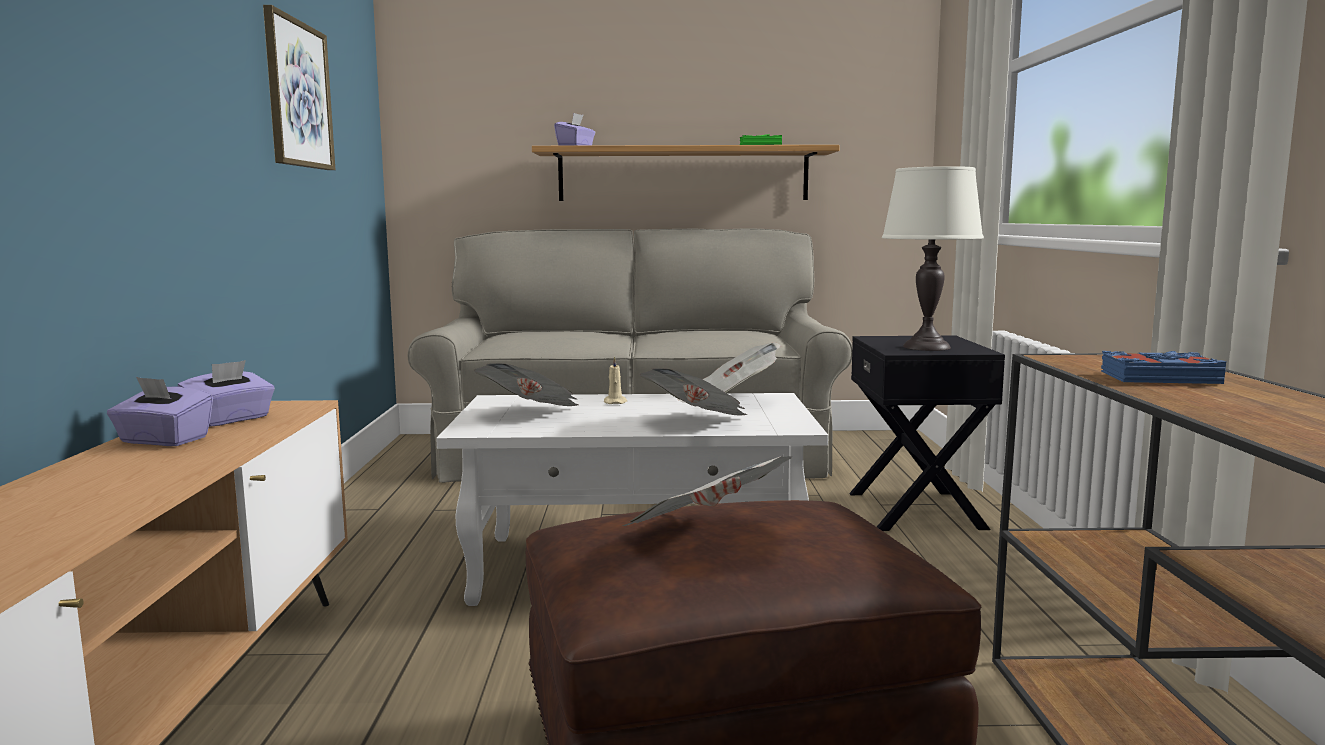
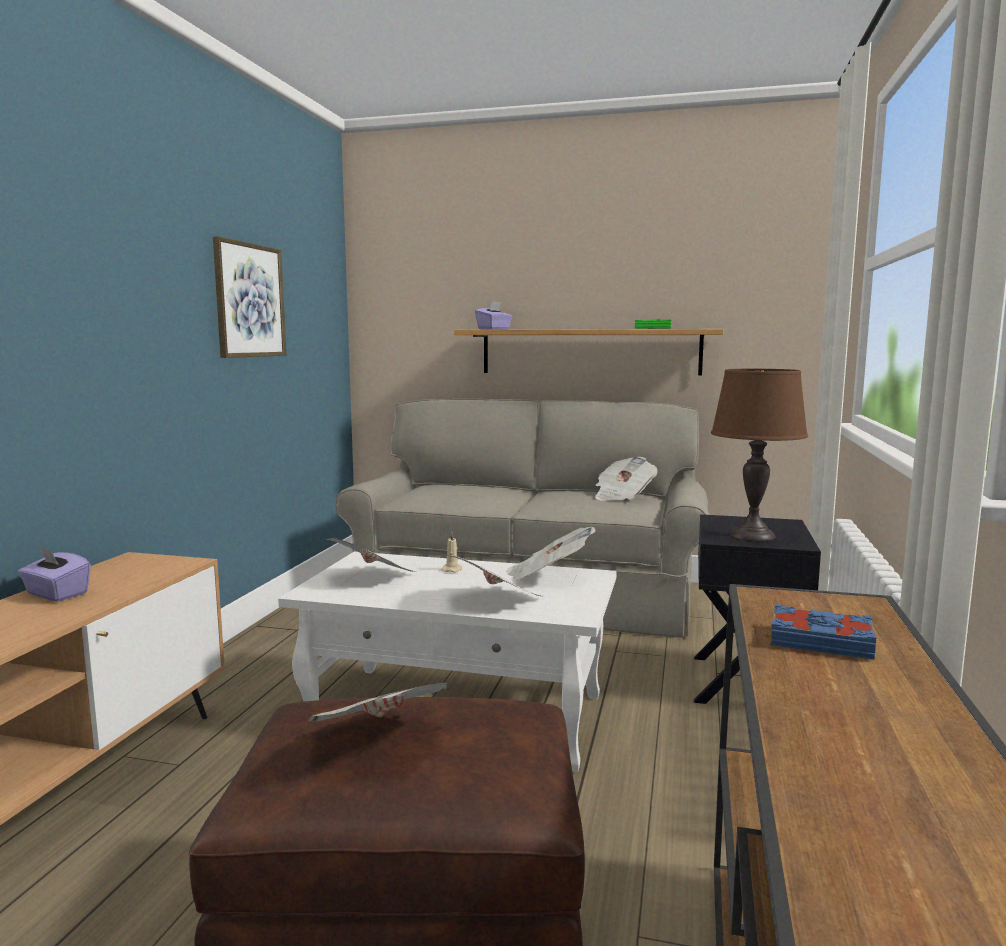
camera: 15 degrees right, 0 degrees up
purple tissue box [178,360,275,427] -> none
white table lamp [882,166,984,351] -> brown table lamp [711,369,808,541]
none -> newspaper [595,457,658,501]

